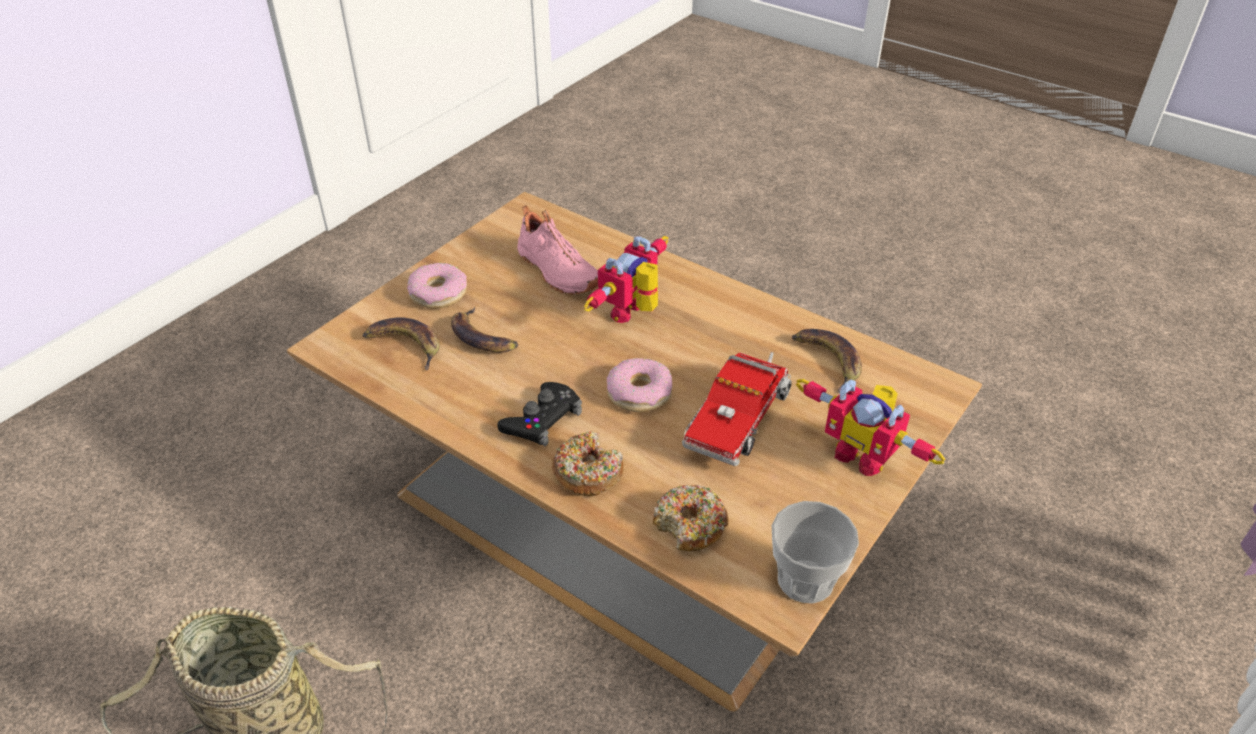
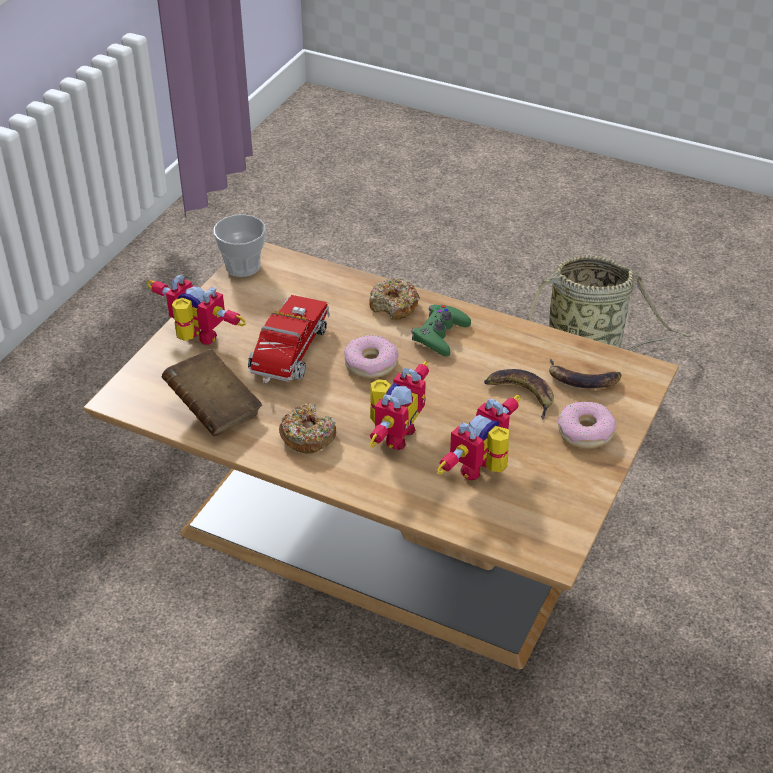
camera: 170 degrees right, 0 degrees up
black game controller [497,382,582,446] -> green game controller [412,304,471,357]
pink shoe [517,205,598,295] -> toy robot [437,395,521,480]
donut [653,485,728,552] -> donut moved to [279,403,336,454]
banana [792,329,862,393] -> brown book [162,349,262,436]

